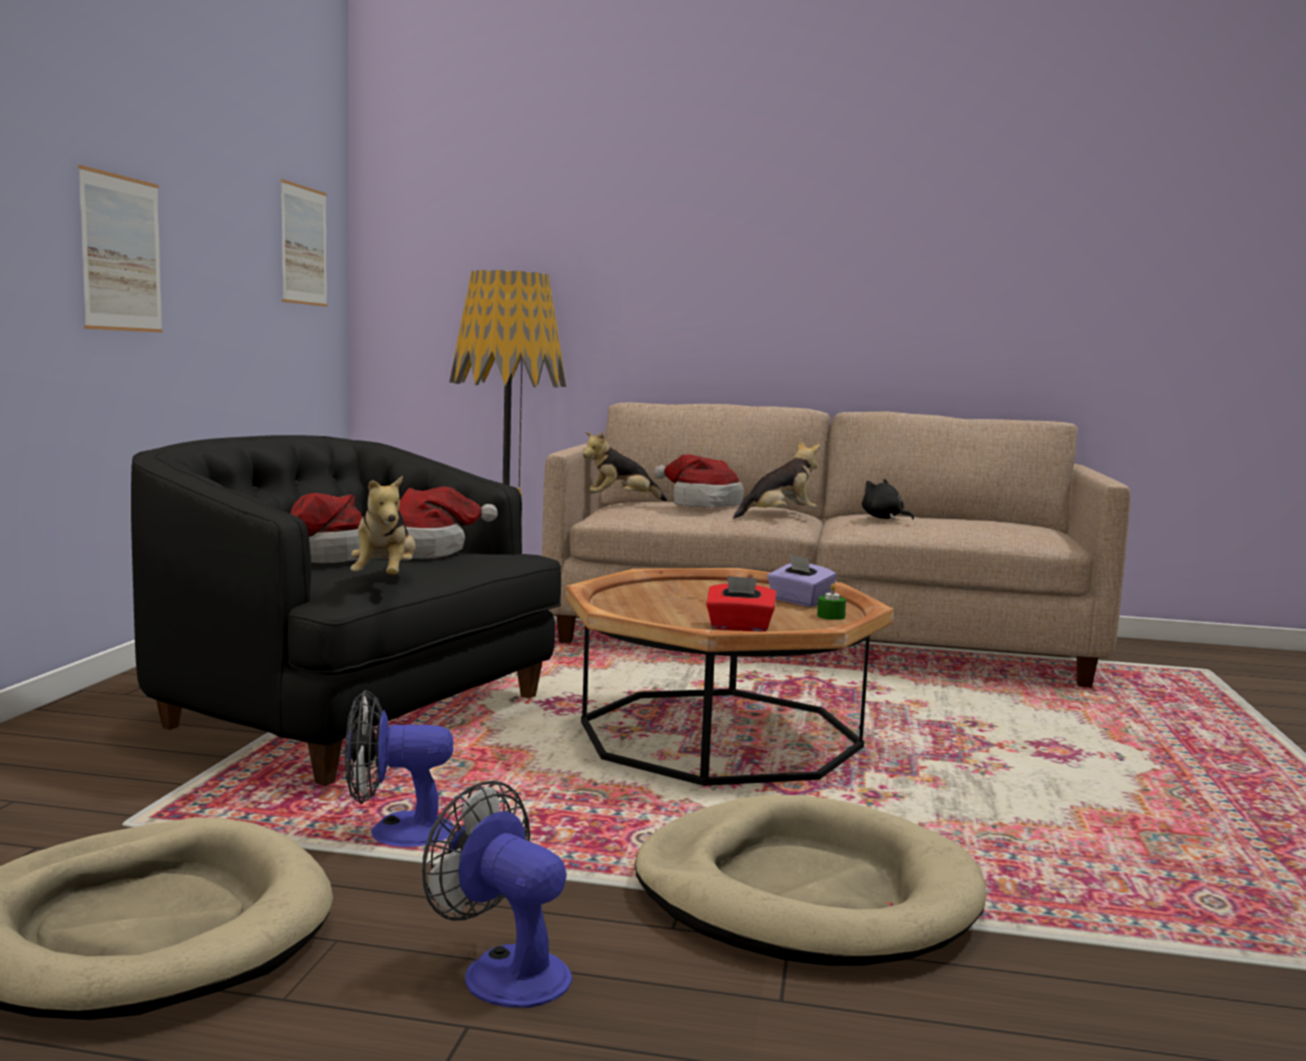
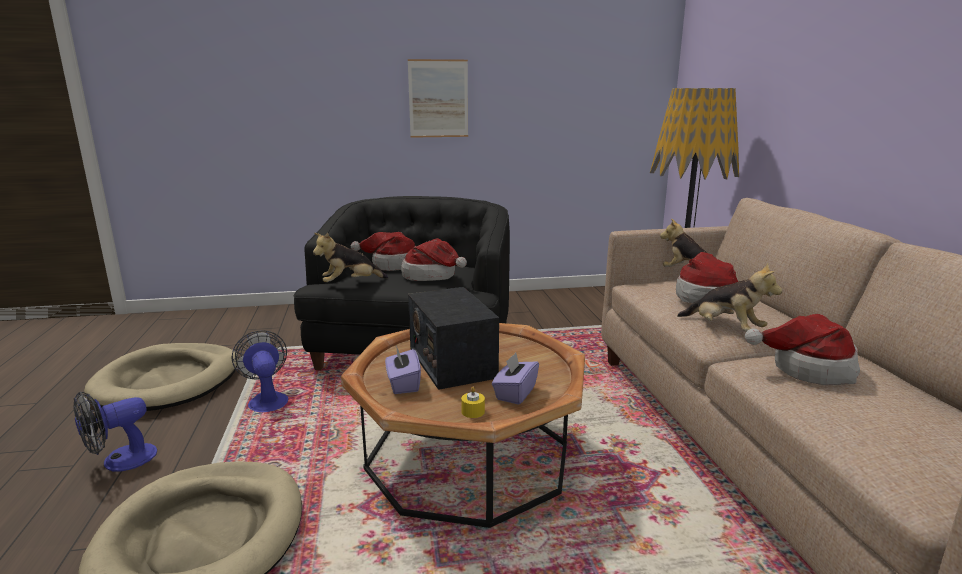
camera: 70 degrees right, 10 degrees up
picture [281,179,327,307] -> none
fan [422,781,572,1008] -> fan turned 150 degrees counterclockwise [73,392,157,471]
red tissue box [706,576,776,631] -> purple tissue box [385,345,421,394]
green candle [817,584,846,620] -> yellow candle [461,387,485,418]
black plush toy [862,479,914,520] -> hat [745,314,860,385]
none -> radio [408,287,499,390]

